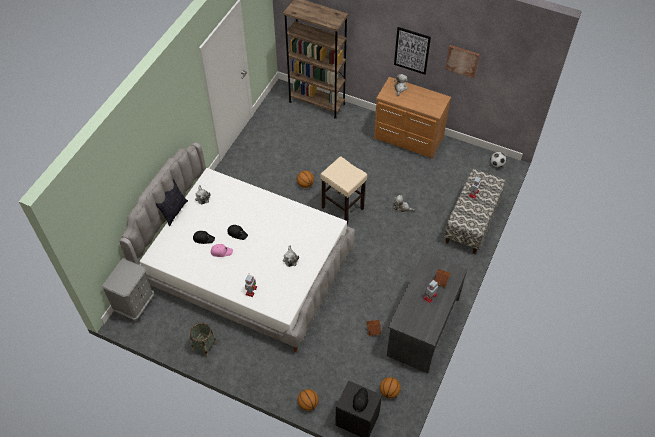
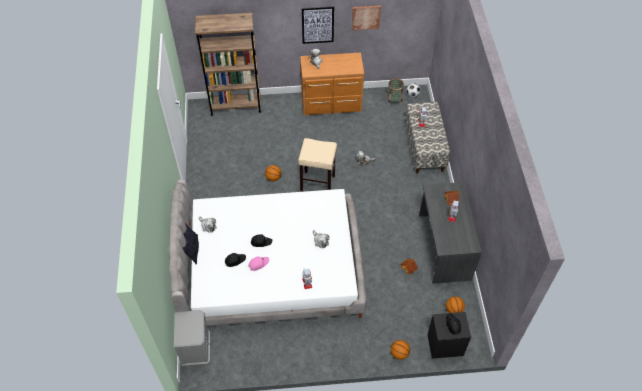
camera: 30 degrees left, 0 degrees up
basket [190,322,217,358] -> basket moved to [386,78,404,107]

